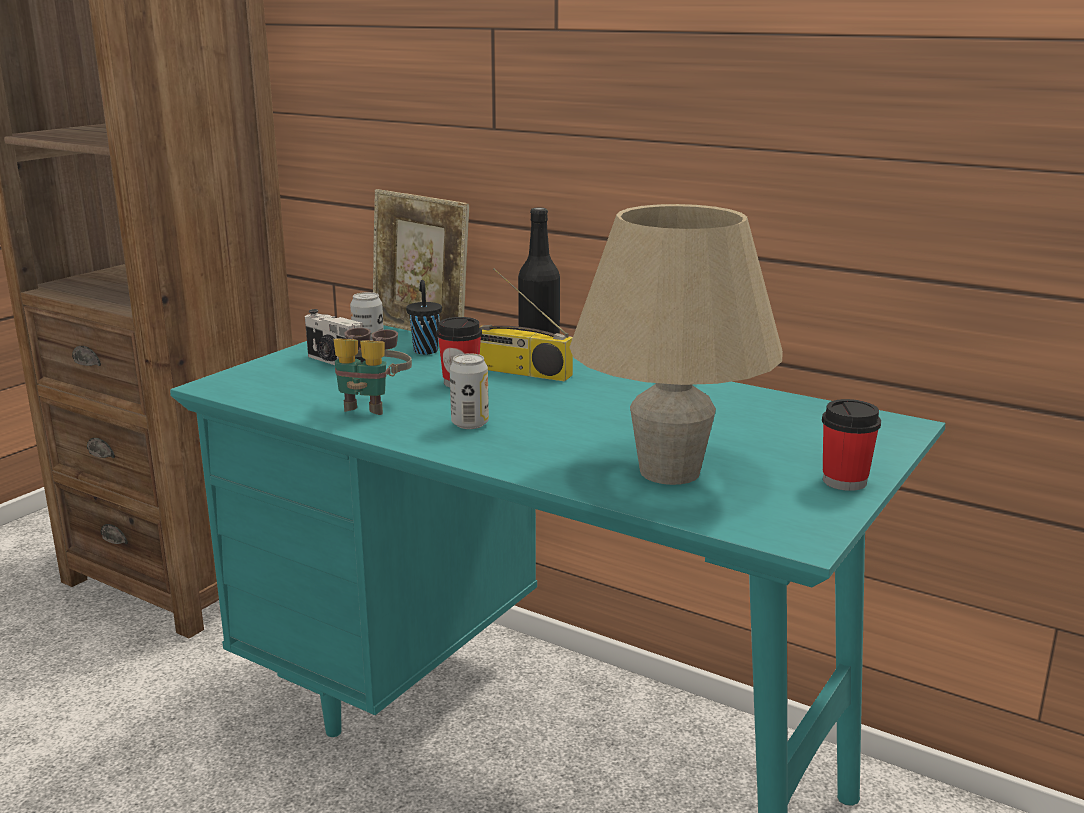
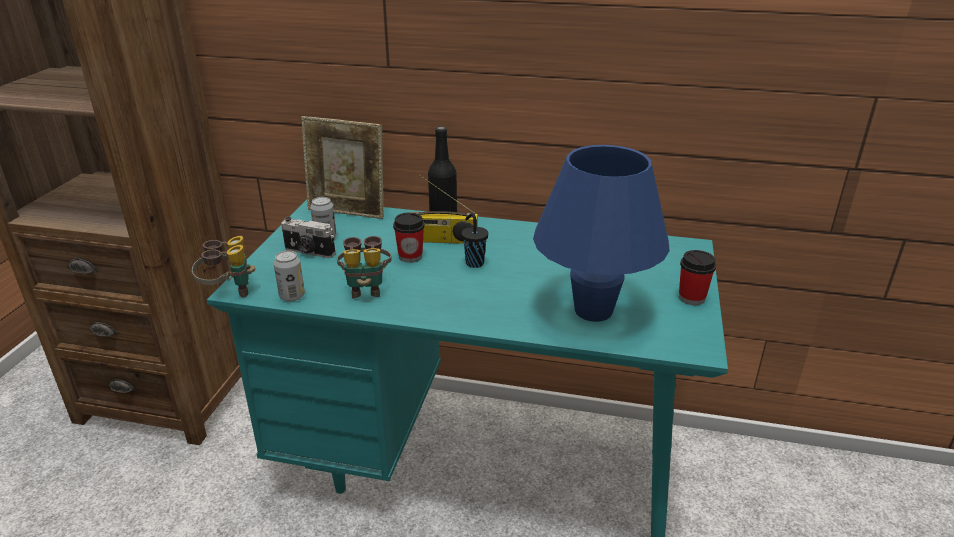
camera: 20 degrees left, 10 degrees up
black cup [406,280,442,355] -> black cup moved to [461,213,488,268]
can [450,353,489,429] -> can moved to [273,251,305,302]
beige table lamp [569,204,783,485] -> blue table lamp [533,145,670,322]
none -> binoculars [192,236,256,297]

